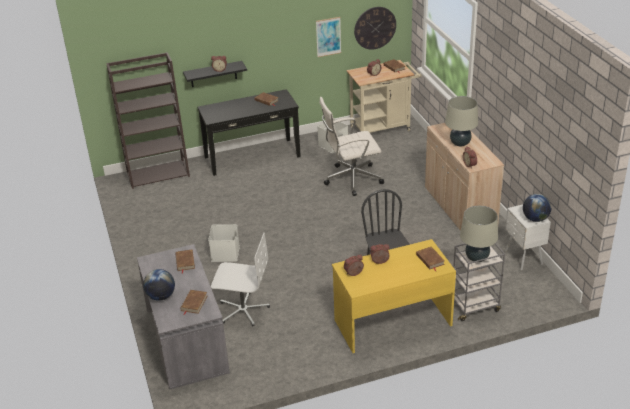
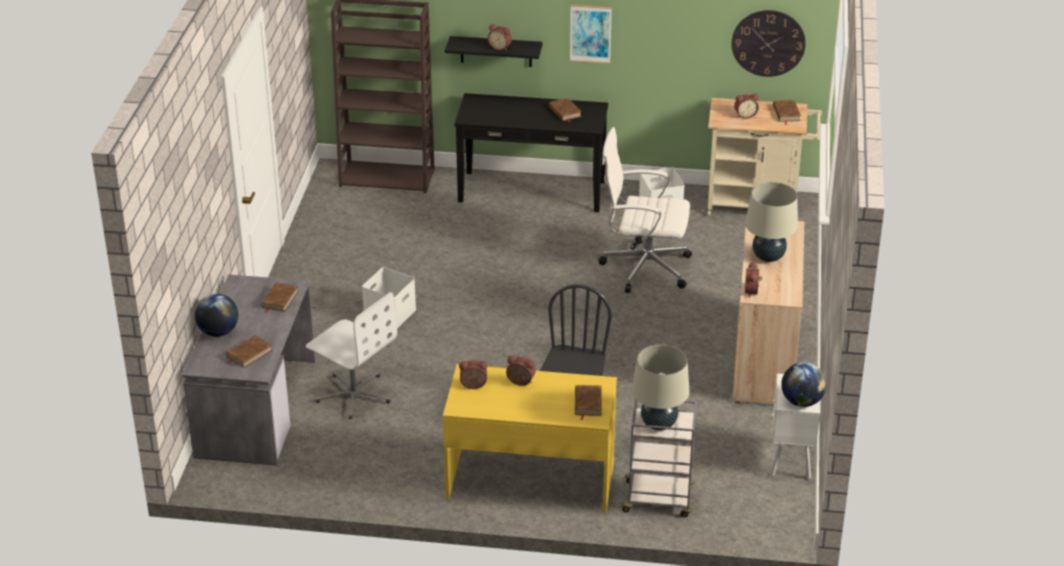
camera: 25 degrees right, 0 degrees up
picture [316,17,341,57] -> picture moved to [570,5,612,64]

